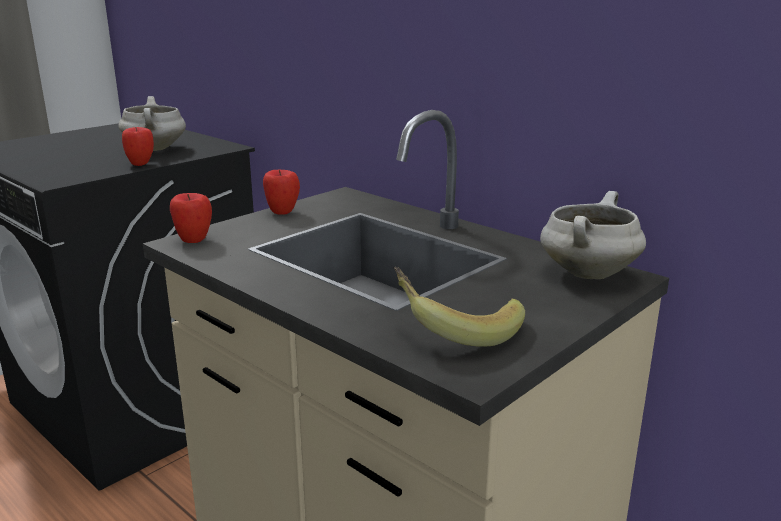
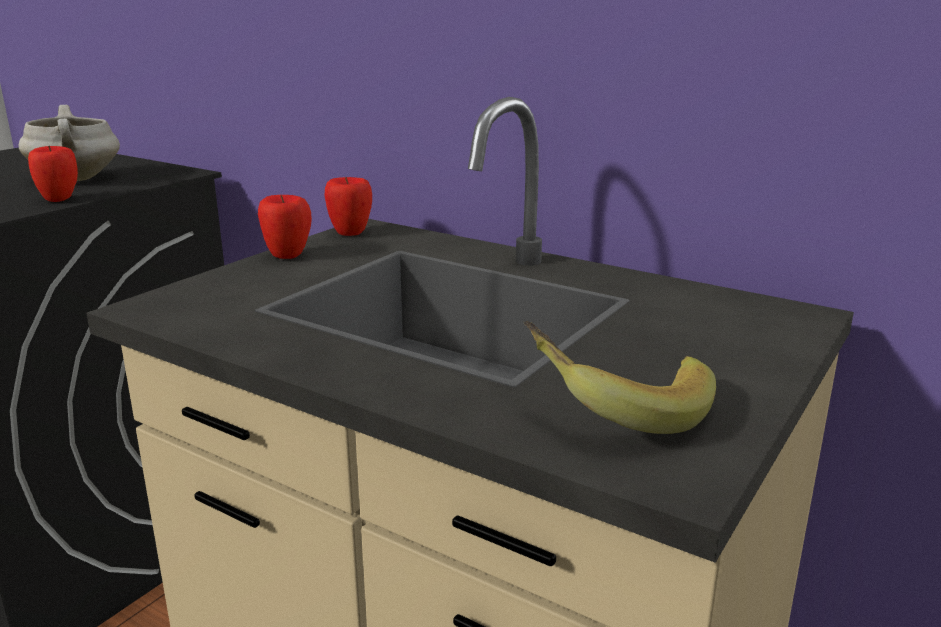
camera: 10 degrees left, 0 degrees up
apple [170,193,212,243] -> apple moved to [325,177,372,236]
white cooking pot [540,191,646,279] -> none

